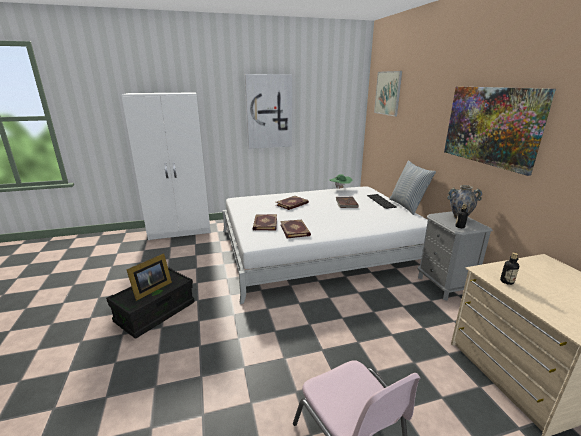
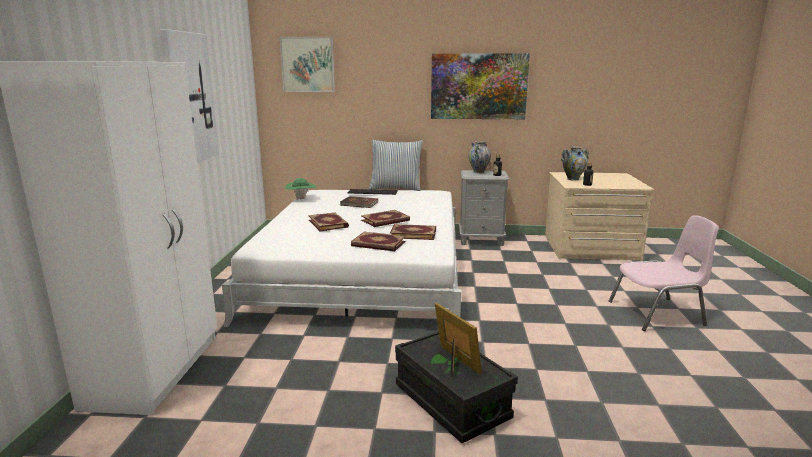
camera: 70 degrees left, 5 degrees down
none -> book [361,210,410,227]
none -> vase [561,146,589,181]

